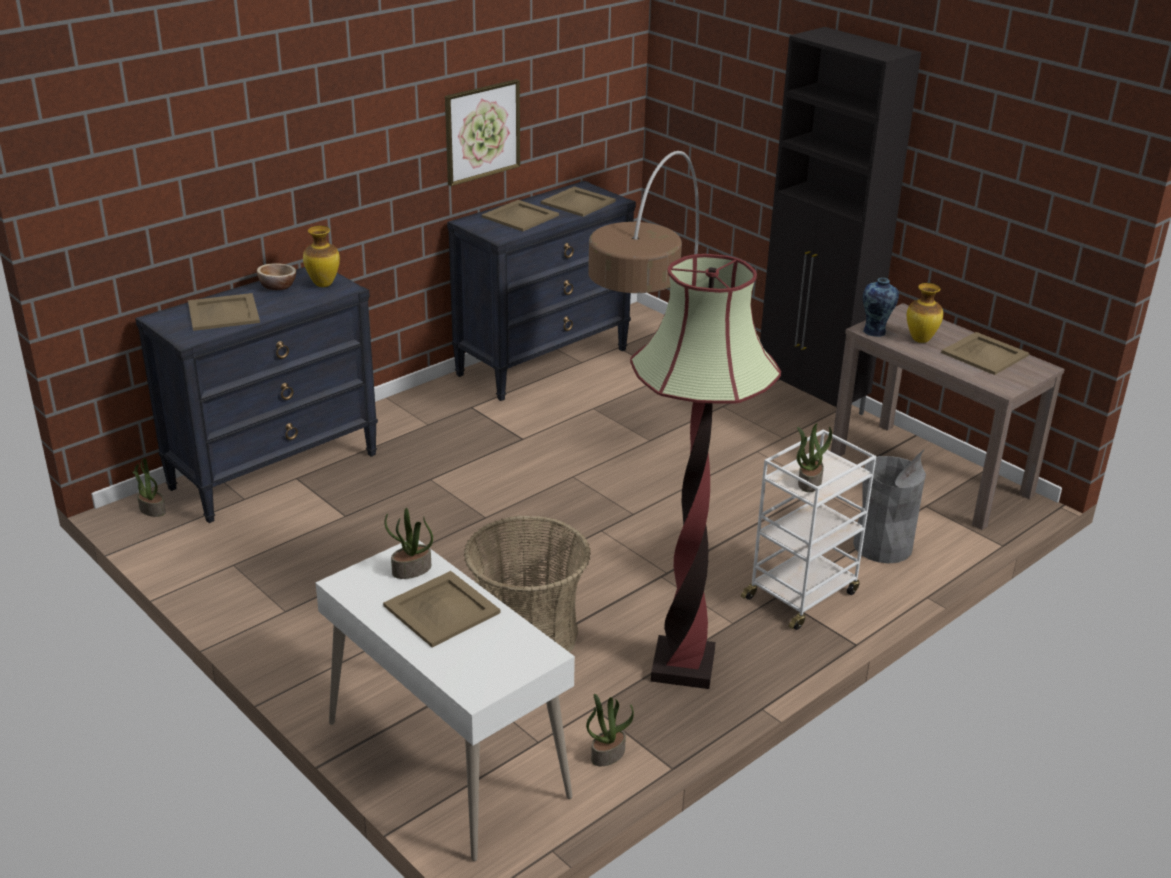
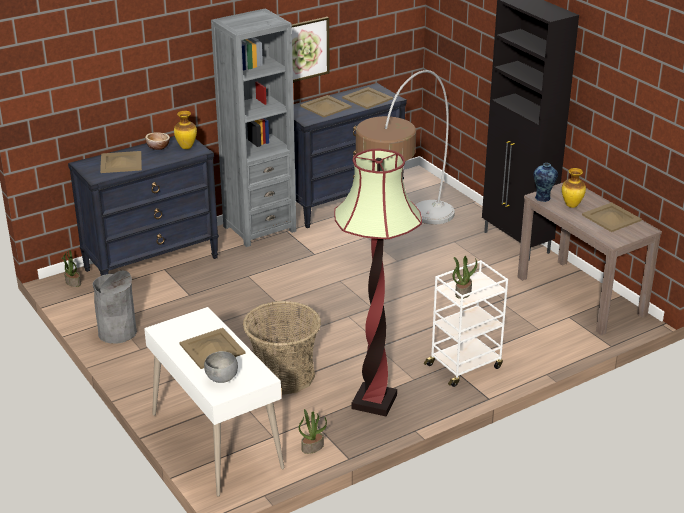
camera: 10 degrees right, 0 degrees up
potted plant [384,508,433,579] -> none
grey trash can [853,450,926,563] -> grey trash can moved to [93,271,137,344]
none -> grey bowl [204,351,238,383]
none -> grey bookcase [211,8,296,247]

